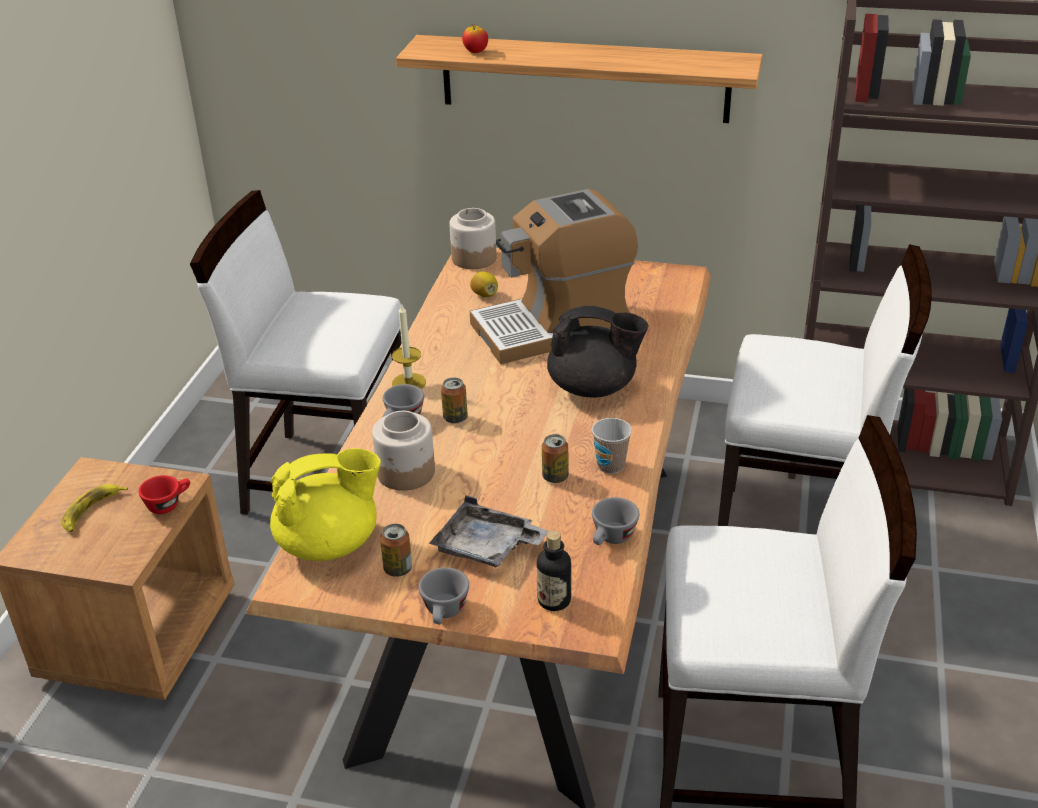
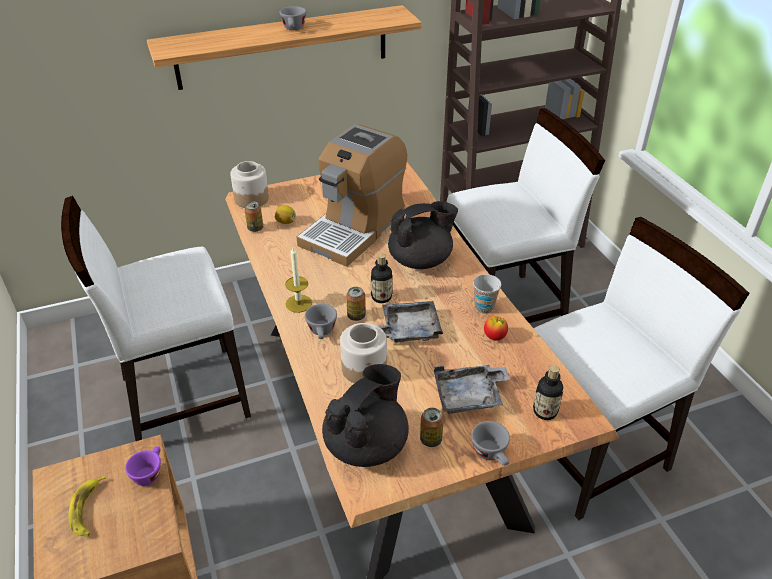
camera: 35 degrees left, 5 degrees up
red cup [138,475,190,514] -> purple cup [125,446,161,486]
yellow teapot [270,448,381,561] -> black teapot [322,364,409,467]
apple [462,24,488,53] -> apple moved to [484,316,508,340]
can [542,434,569,483] -> can moved to [244,202,263,232]
grey cup [592,497,639,545] -> grey cup moved to [280,6,306,30]
none -> bottle [371,253,393,303]
none -> grey tray [378,301,443,343]

